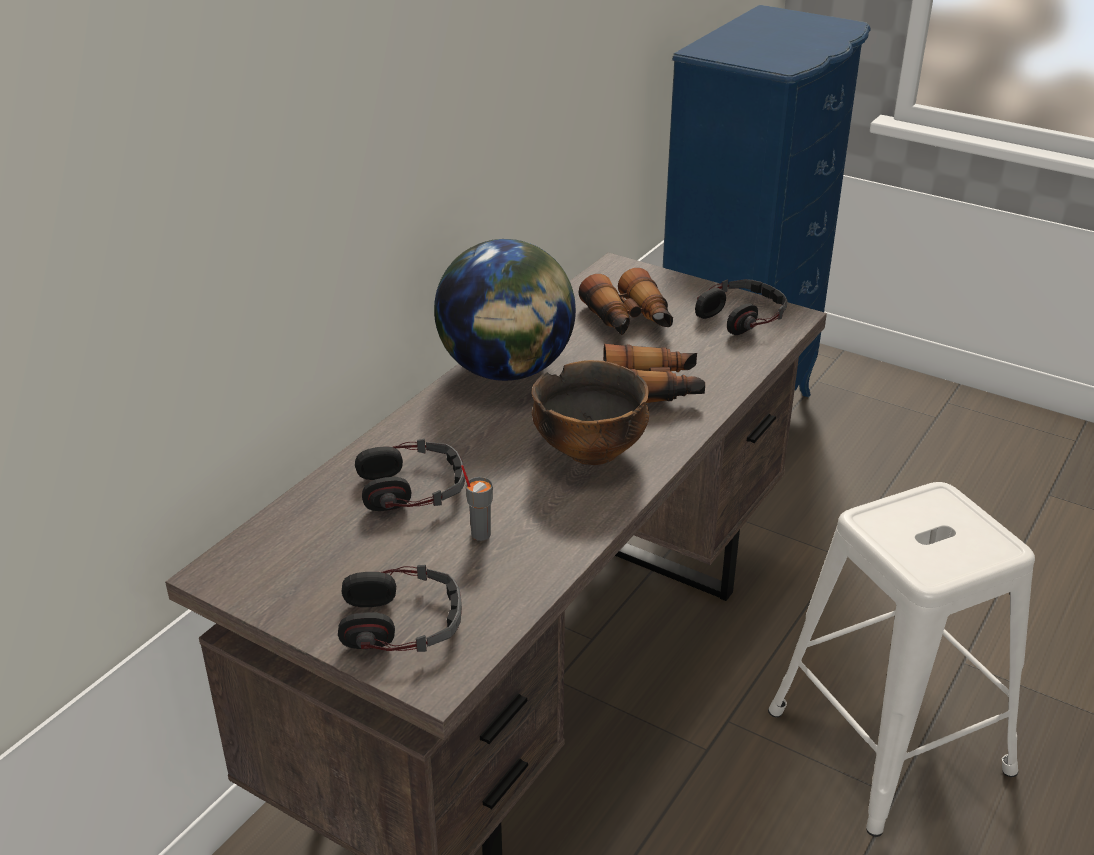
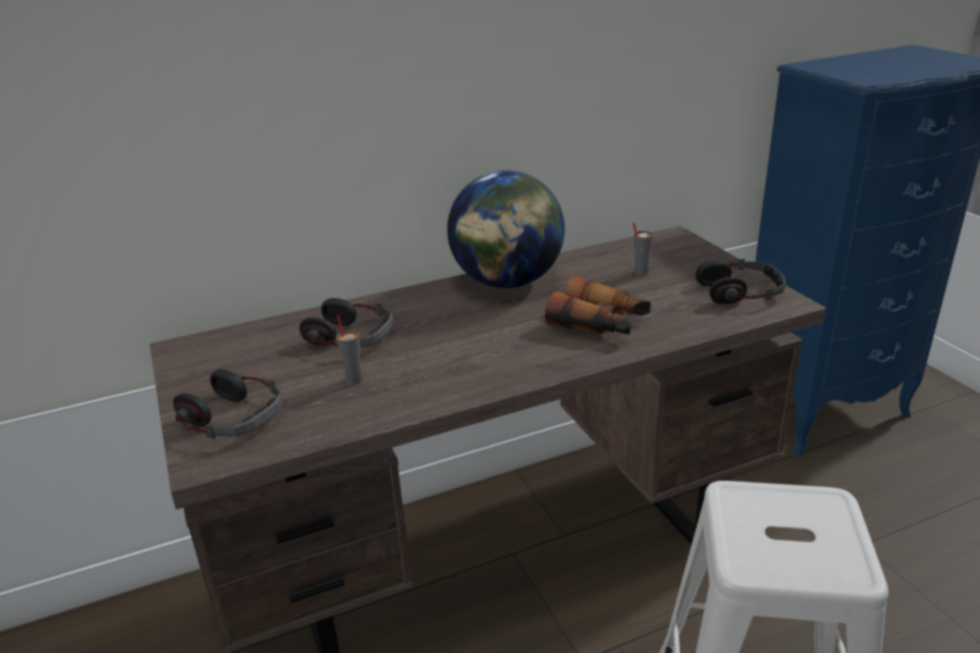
camera: 35 degrees right, 5 degrees down
bowl [531,360,650,465] -> none
binoculars [579,268,673,335] -> grey cup [633,222,653,276]

